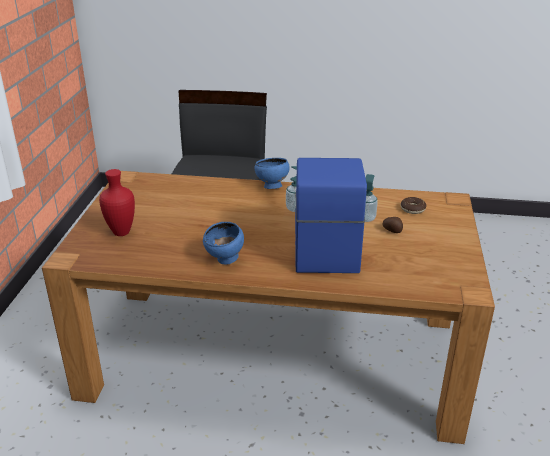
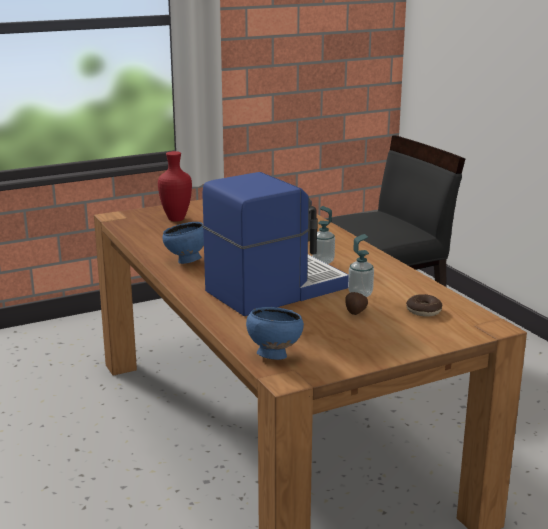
camera: 55 degrees right, 10 degrees down
blue bowl [254,158,290,189] -> blue bowl moved to [246,307,304,360]

